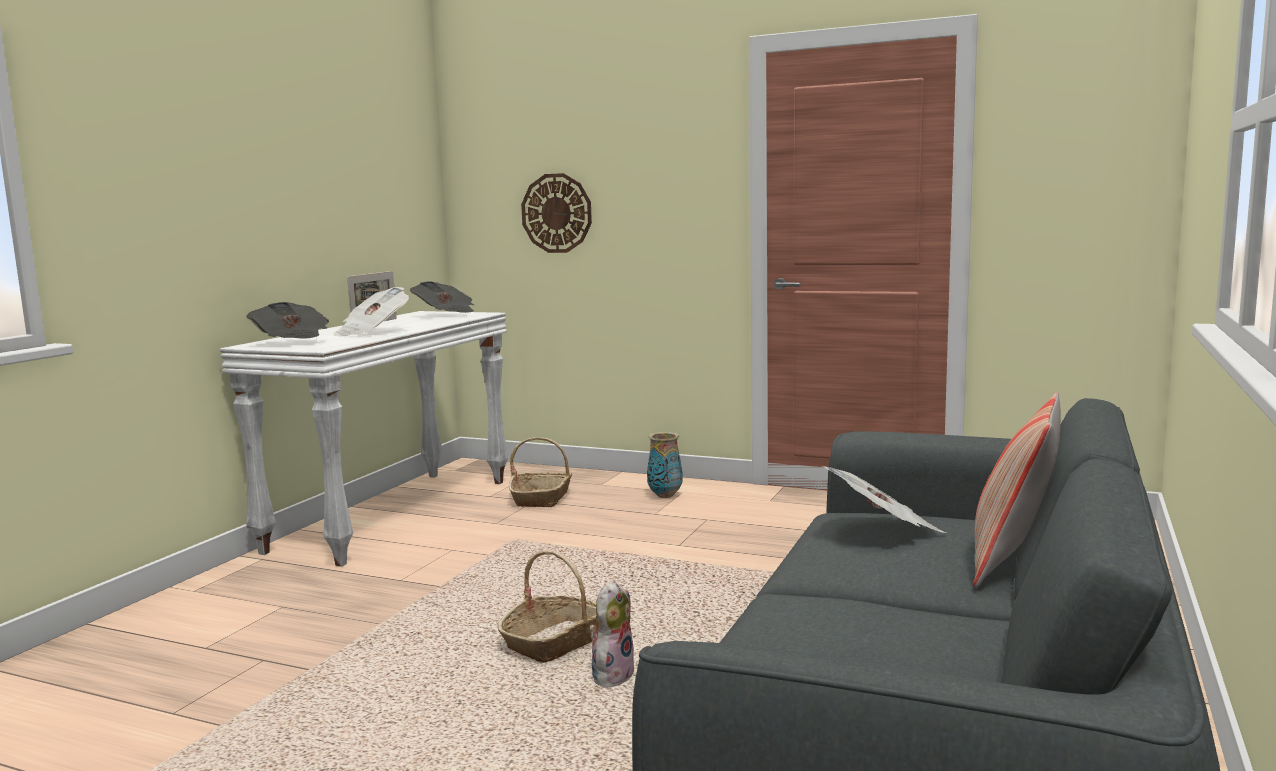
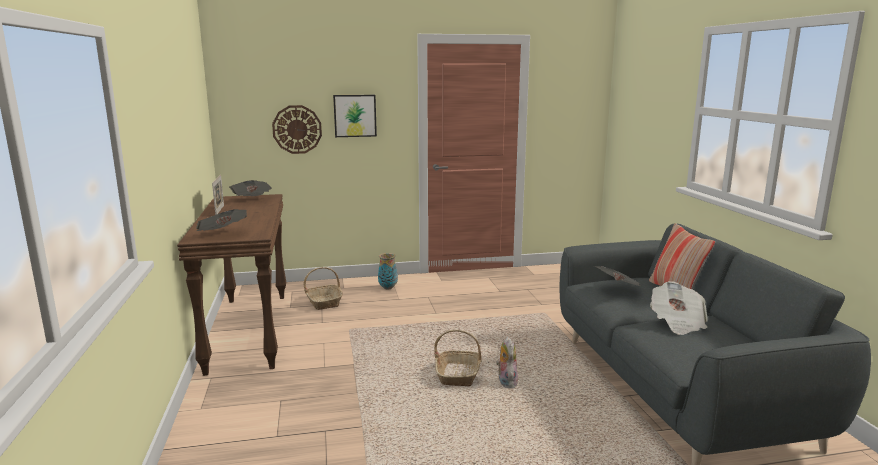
camera: 35 degrees left, 5 degrees up
white console table [220,311,508,567] -> brown console table [177,194,286,376]
newspaper [334,287,409,337] -> newspaper moved to [650,281,708,335]
none -> picture [333,95,377,137]

